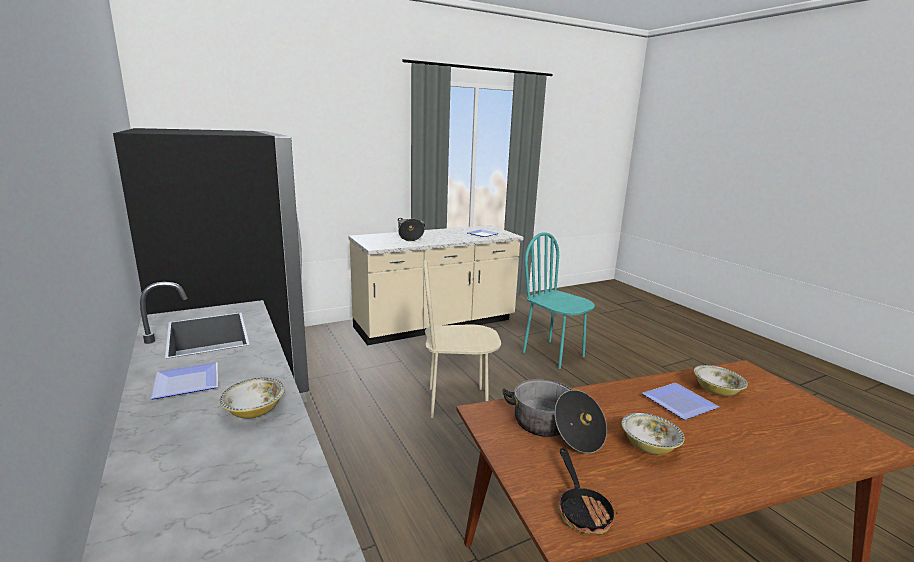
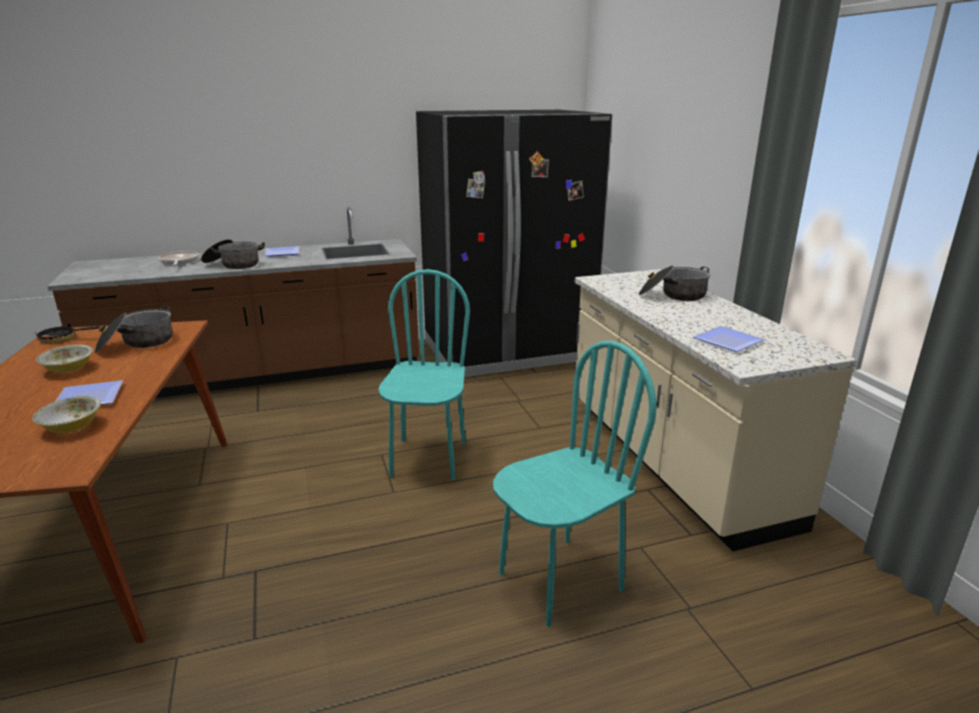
camera: 100 degrees right, 5 degrees up
bowl [219,377,285,419] -> cooking pot [201,239,265,269]
beige chair [423,260,501,418] -> turquoise chair [378,269,470,480]
none -> frying pan [158,251,199,265]

